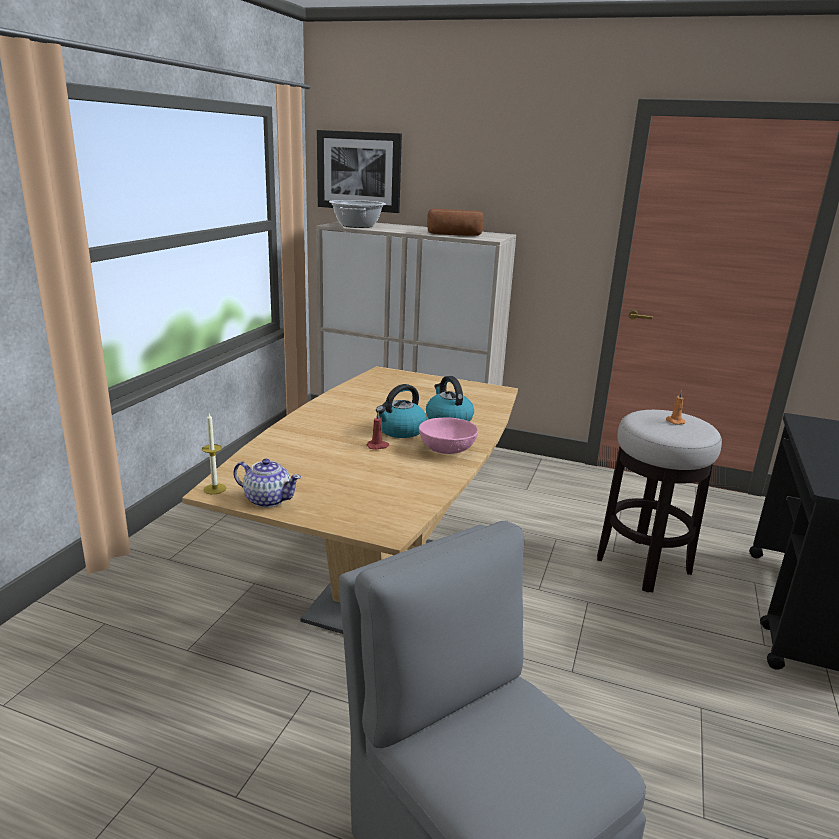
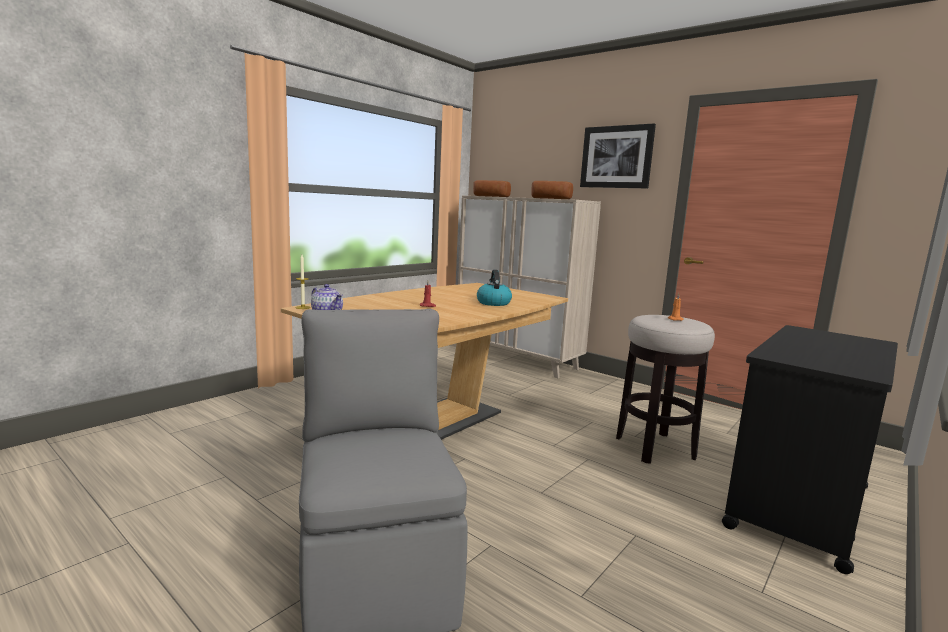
camera: 20 degrees right, 10 degrees down
picture [317,130,402,213] -> picture moved to [580,123,656,188]
cooking pot [329,200,386,228] -> bread [473,180,511,197]
kettle [376,384,427,438] -> none
pink bowl [419,417,478,454] -> none

